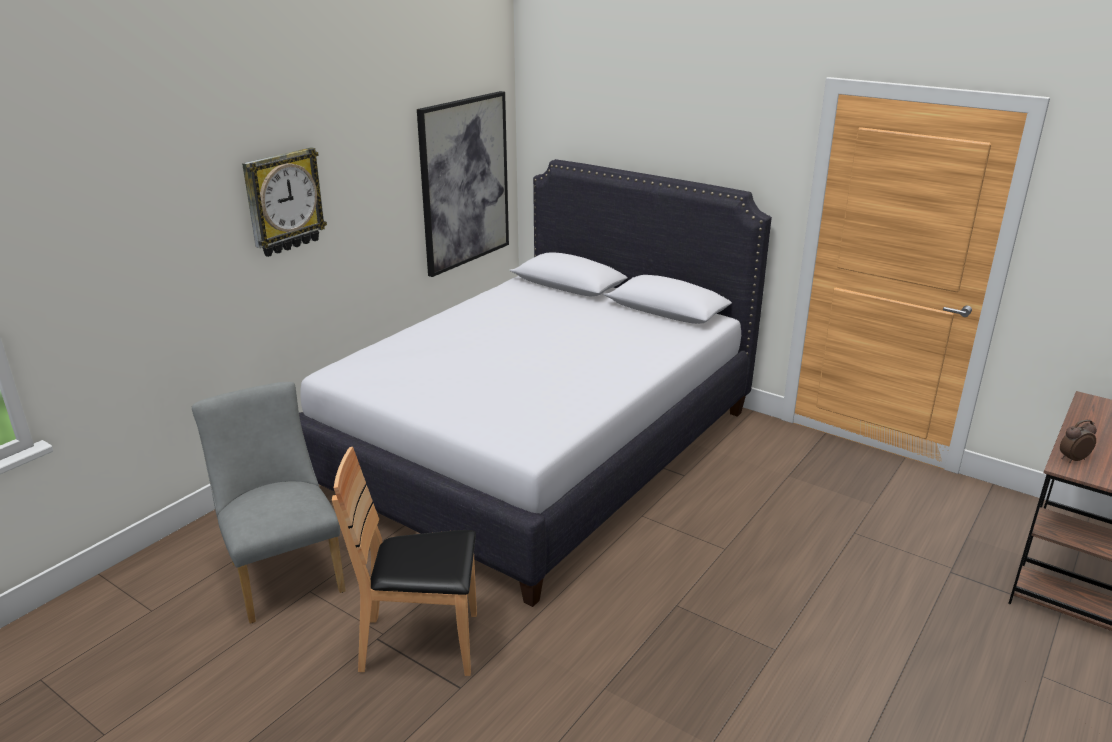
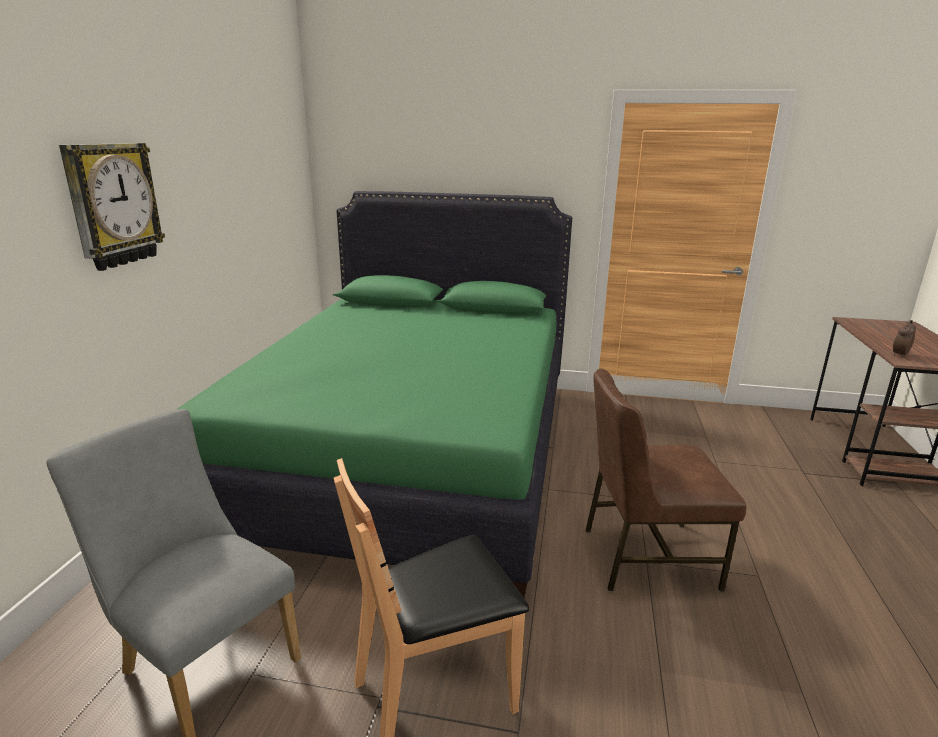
camera: 25 degrees left, 5 degrees down
white bed [299,159,772,607] -> green bed [178,191,572,597]
picture [417,91,509,277] -> none
none -> brown chair [585,369,747,591]

